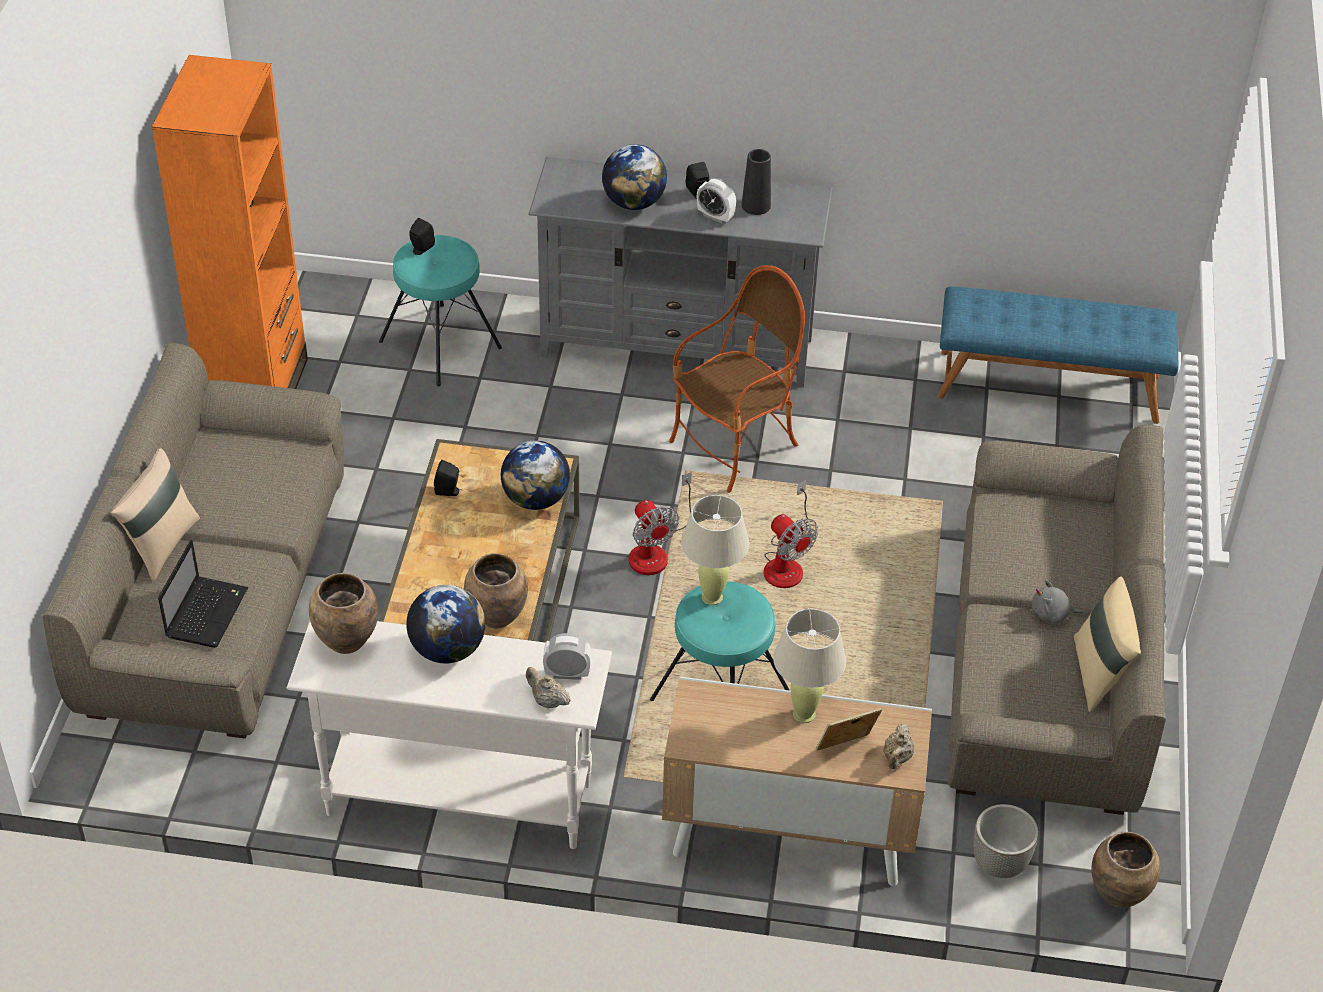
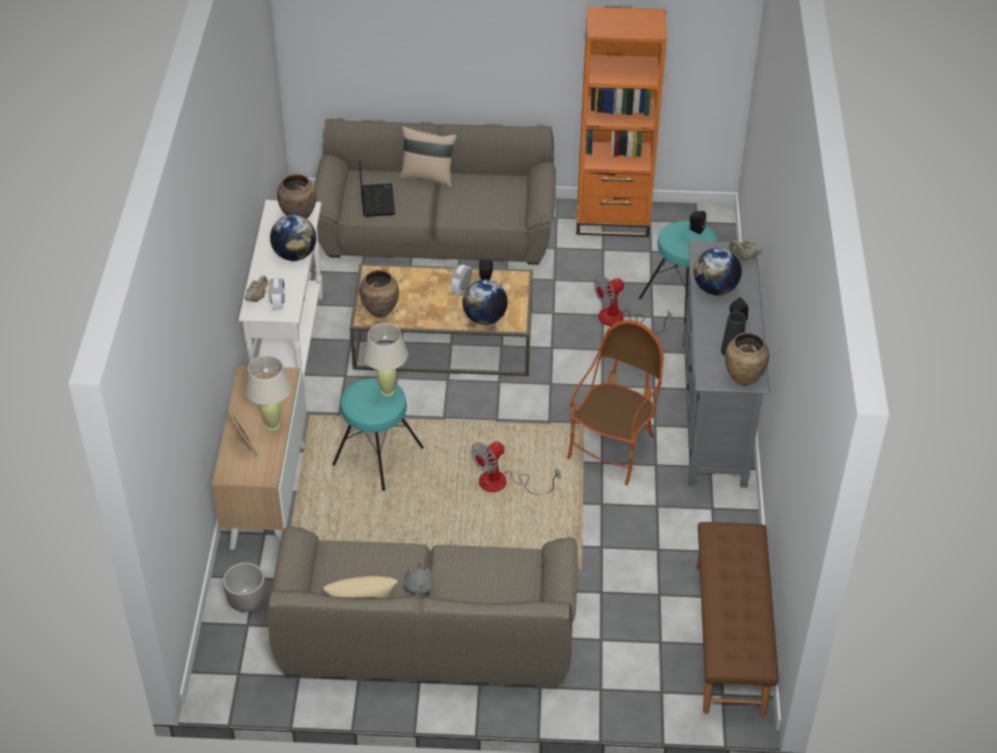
camera: 85 degrees right, 0 degrees up
laptop [158,540,248,648] -> laptop turned 105 degrees counterclockwise [359,161,395,217]
fan [629,472,692,575] -> fan moved to [594,276,672,334]
armchair [669,265,805,493] -> armchair turned 105 degrees counterclockwise [567,320,663,485]
alarm clock [697,178,736,223] -> alarm clock moved to [451,264,472,295]
beige teapot [883,724,914,769] -> beige teapot moved to [729,240,762,261]
blue bench [937,286,1178,424] -> brown bench [696,522,779,716]
brown vase [1091,832,1160,908] -> brown vase moved to [725,332,769,385]

